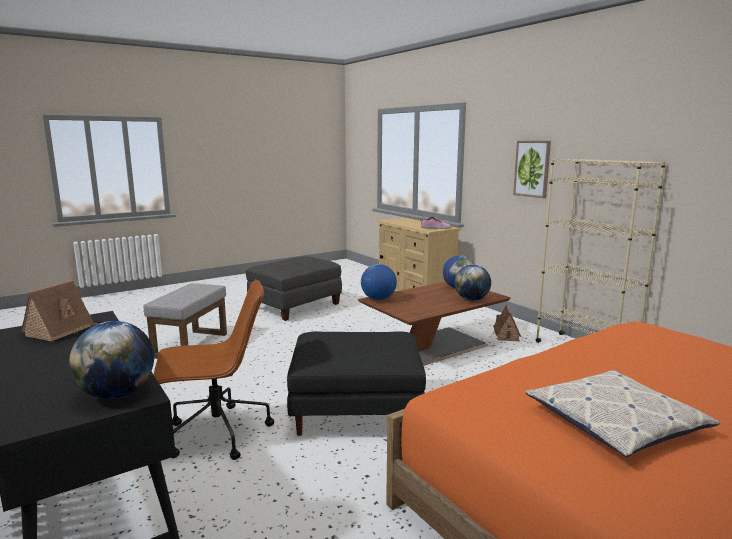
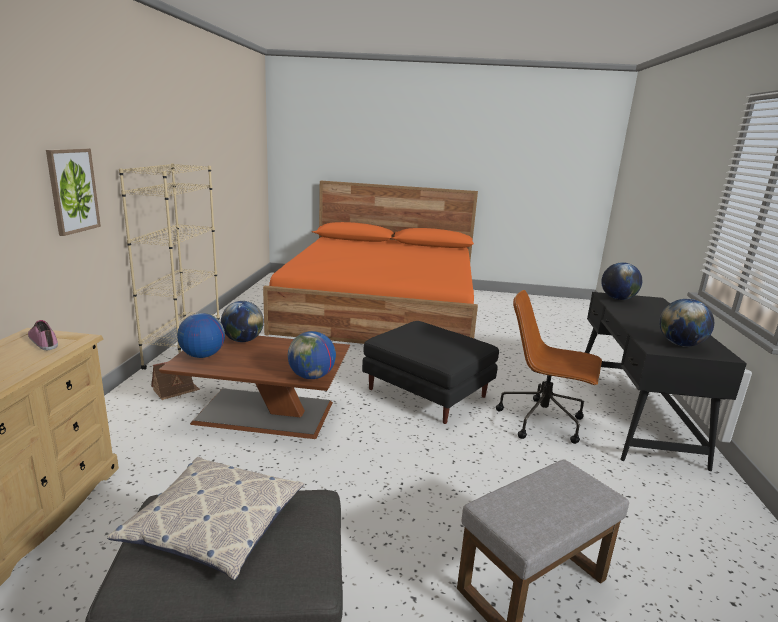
camera: 140 degrees left, 5 degrees up
toy house [21,280,98,342] -> globe [659,299,714,347]
pillow [525,370,720,457] -> pillow moved to [107,457,304,580]

